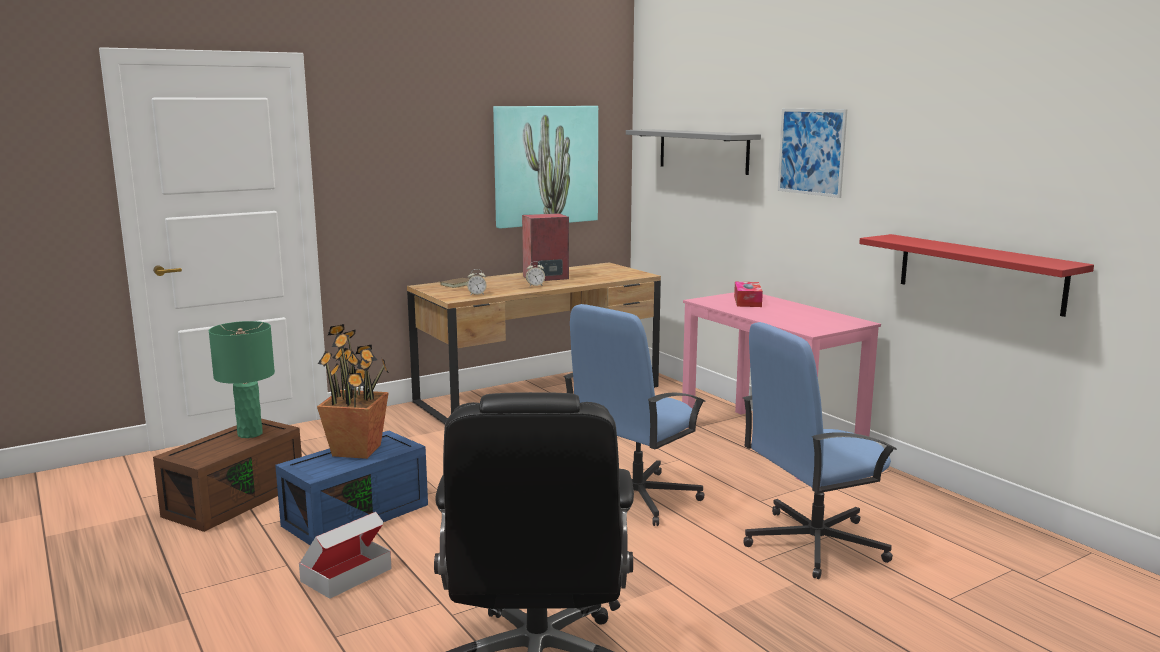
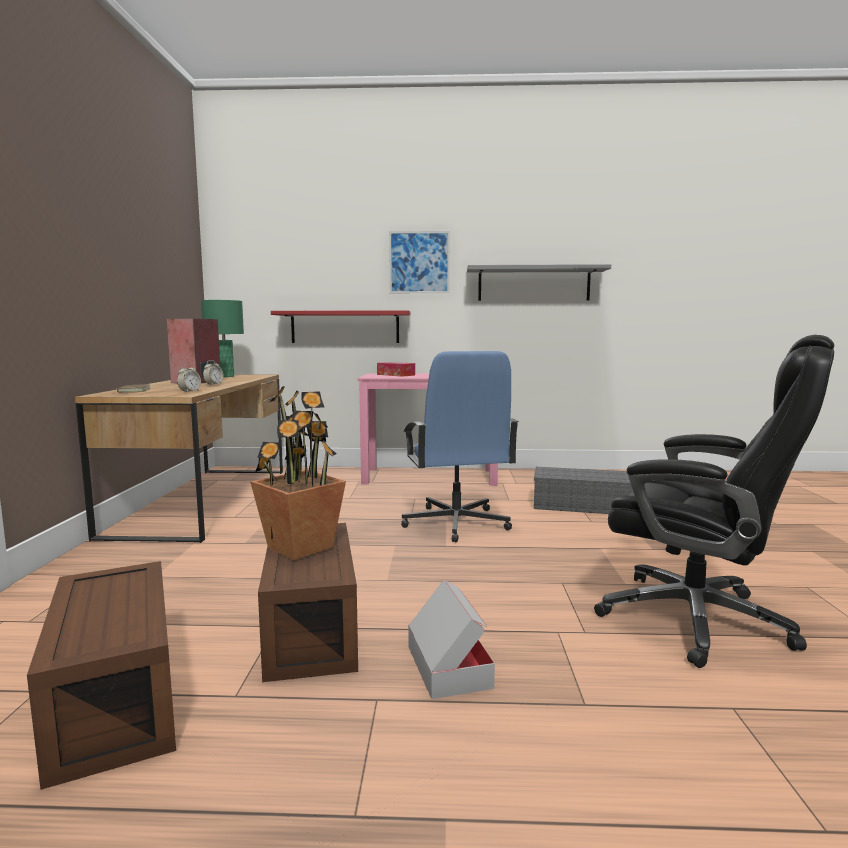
camera: 55 degrees left, 5 degrees down
green table lamp [209,321,275,438] -> green table lamp moved to [201,300,244,377]
blue storage box [275,431,428,545] -> brown storage box [258,523,358,682]
picture [493,106,598,229] -> none
grey shelf [626,129,761,175] -> grey shelf moved to [467,264,611,301]
blue office chair [743,322,897,579] -> grey storage box [534,467,633,514]
red shelf [859,234,1094,317] -> red shelf moved to [271,310,411,343]

